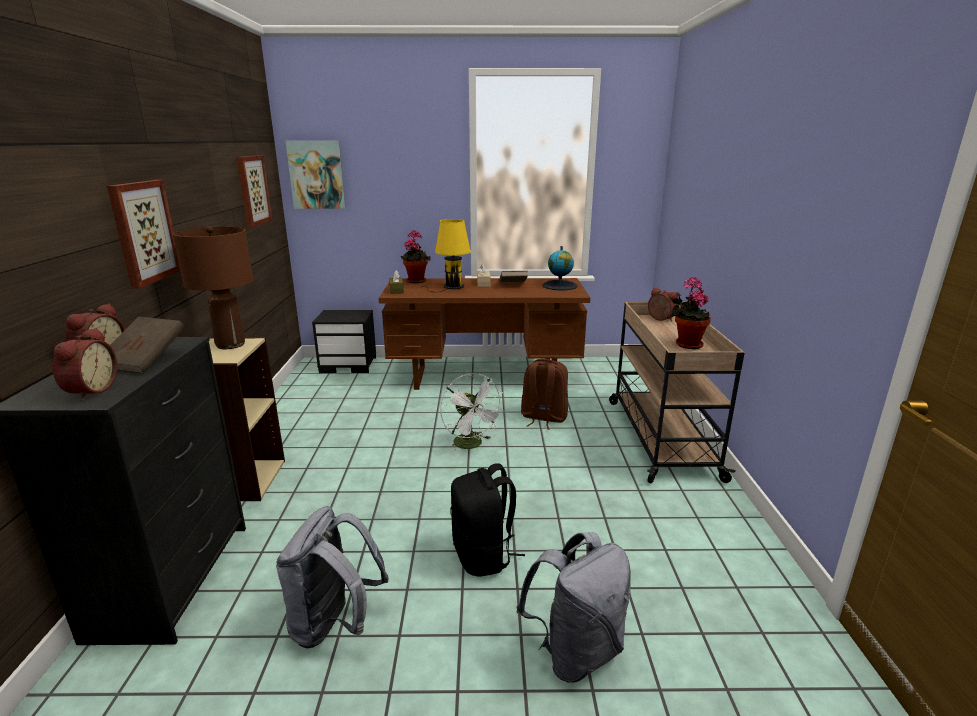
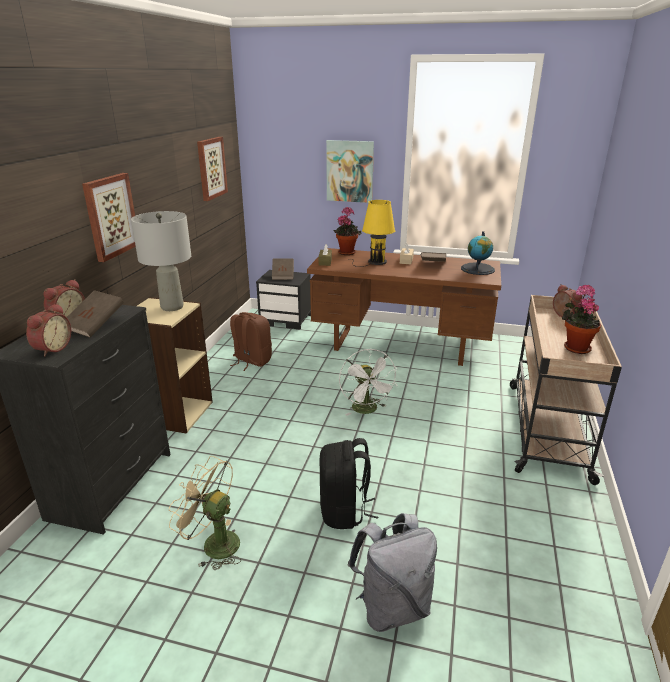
camera: 15 degrees right, 5 degrees up
brown table lamp [173,226,253,349] -> grey table lamp [131,211,191,311]
grey backpack [276,506,389,649] -> beige fan [169,456,241,570]
picture [285,141,346,209] -> picture moved to [326,140,374,203]
brown backpack [521,359,568,430] -> brown backpack moved to [230,312,272,371]
none -> brown book [272,258,294,280]

